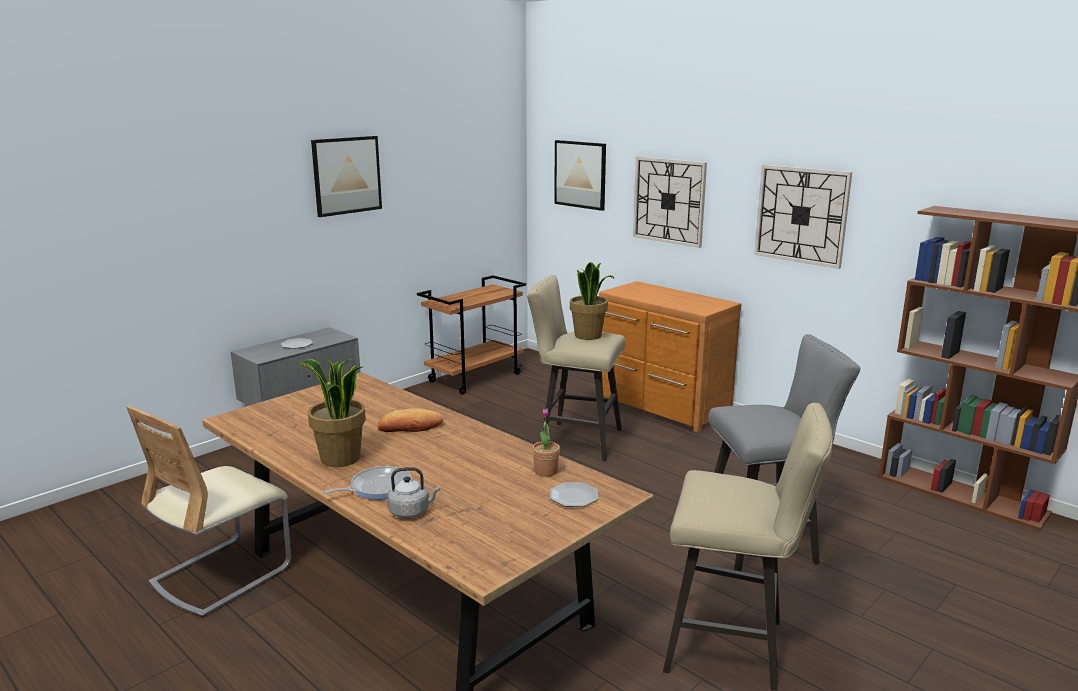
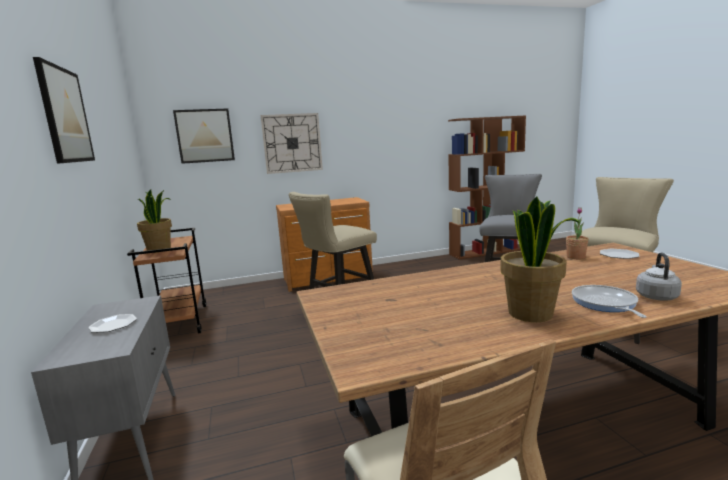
camera: 60 degrees left, 5 degrees down
bread [378,408,443,432] -> none
potted plant [570,262,615,340] -> potted plant moved to [137,189,172,253]
wall clock [754,165,852,269] -> none

